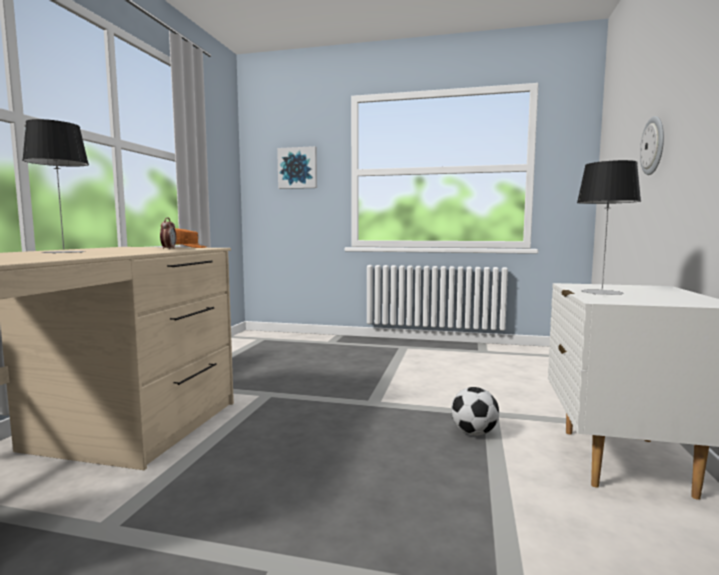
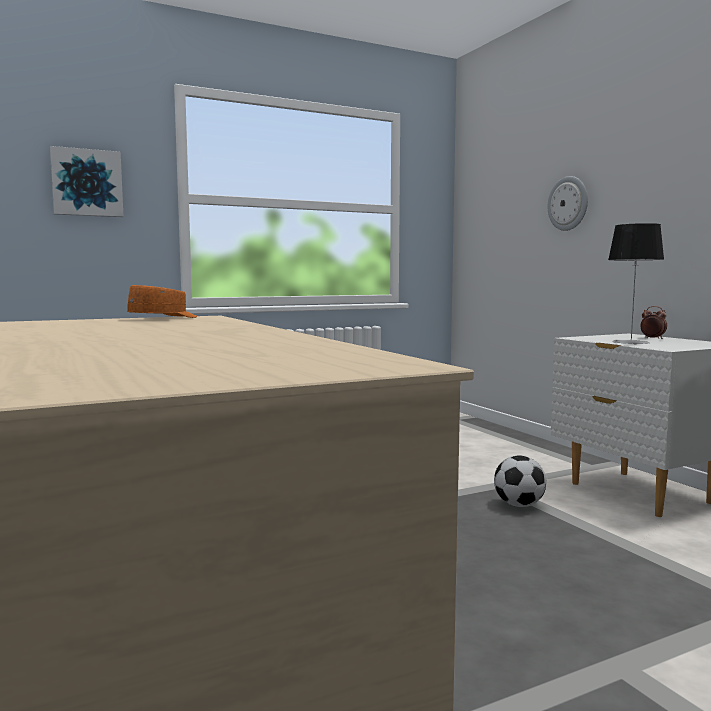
camera: 40 degrees left, 0 degrees up
table lamp [22,119,89,254] -> none
alarm clock [160,217,176,249] -> alarm clock moved to [640,306,667,339]

